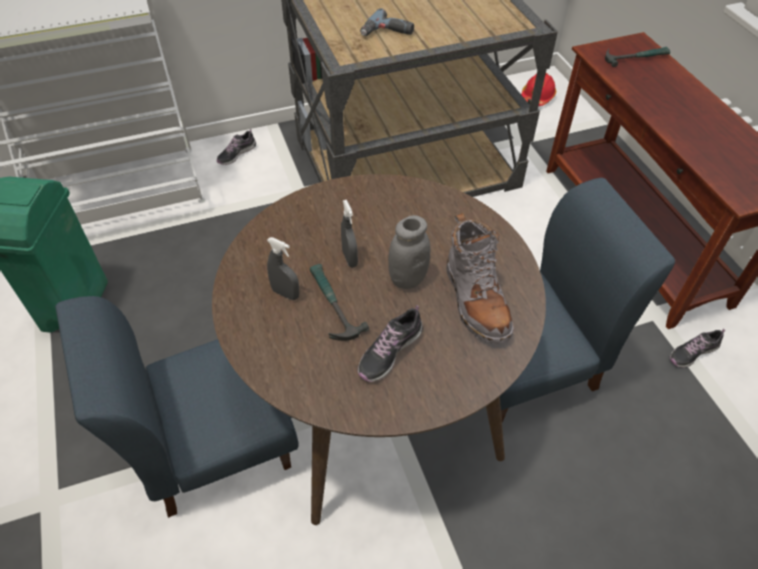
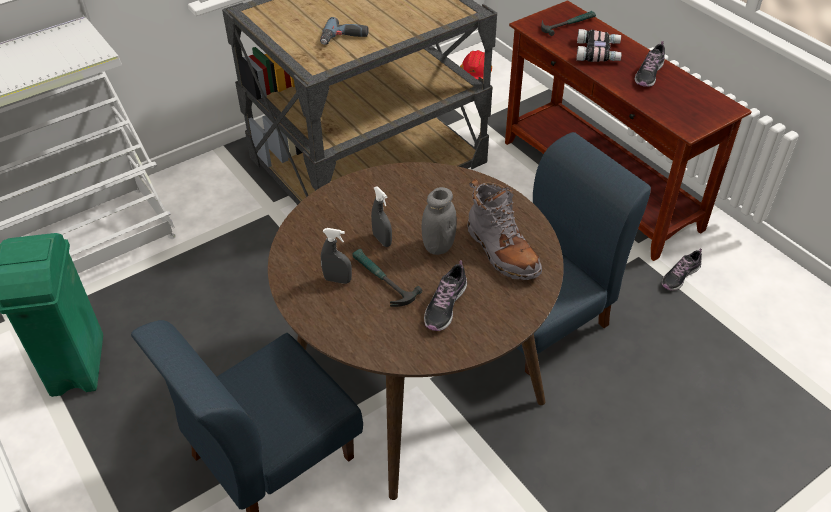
camera: 15 degrees left, 5 degrees down
shoe [217,129,256,165] -> shoe moved to [635,41,665,87]
none -> binoculars [576,29,622,62]

